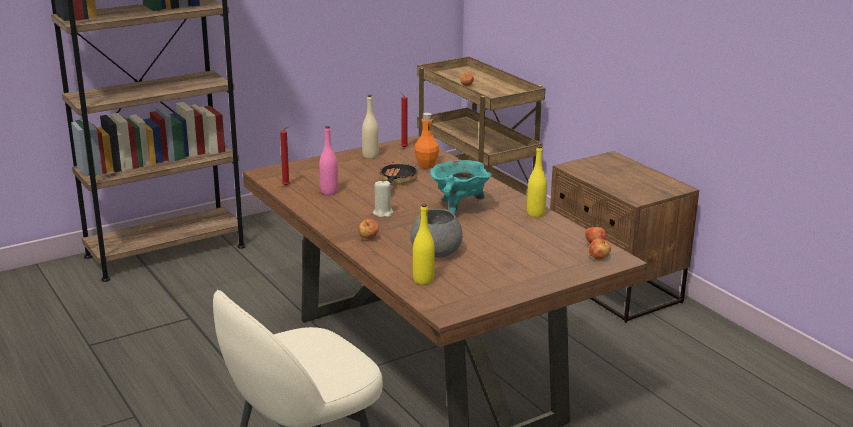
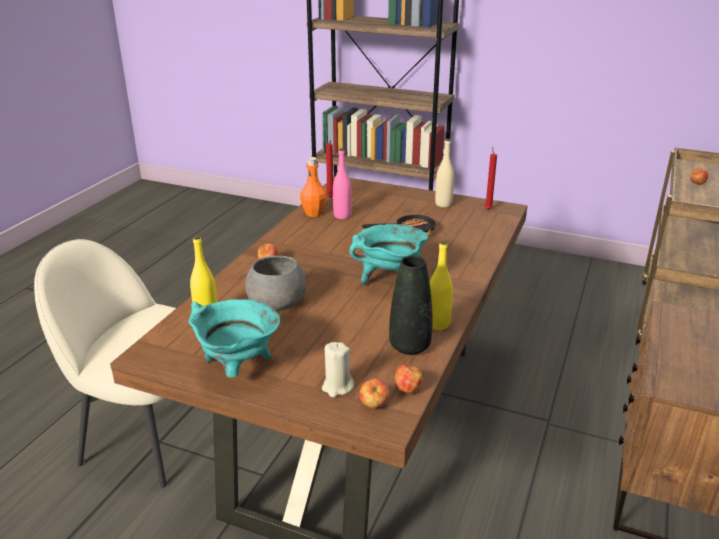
camera: 55 degrees right, 5 degrees up
beige candle [373,181,394,217] -> beige candle moved to [322,342,354,397]
orange bottle [414,113,439,168] -> orange bottle moved to [300,157,327,217]
none -> turquoise cooking pot [189,299,280,378]
none -> black vase [389,256,432,355]

